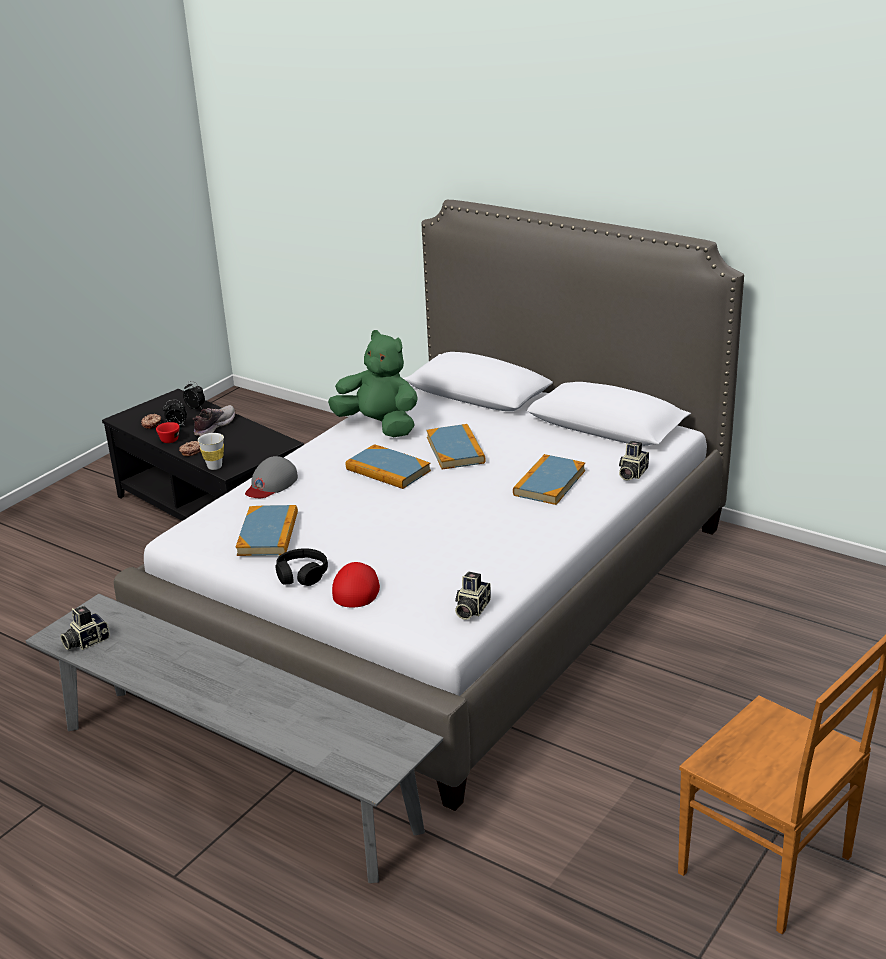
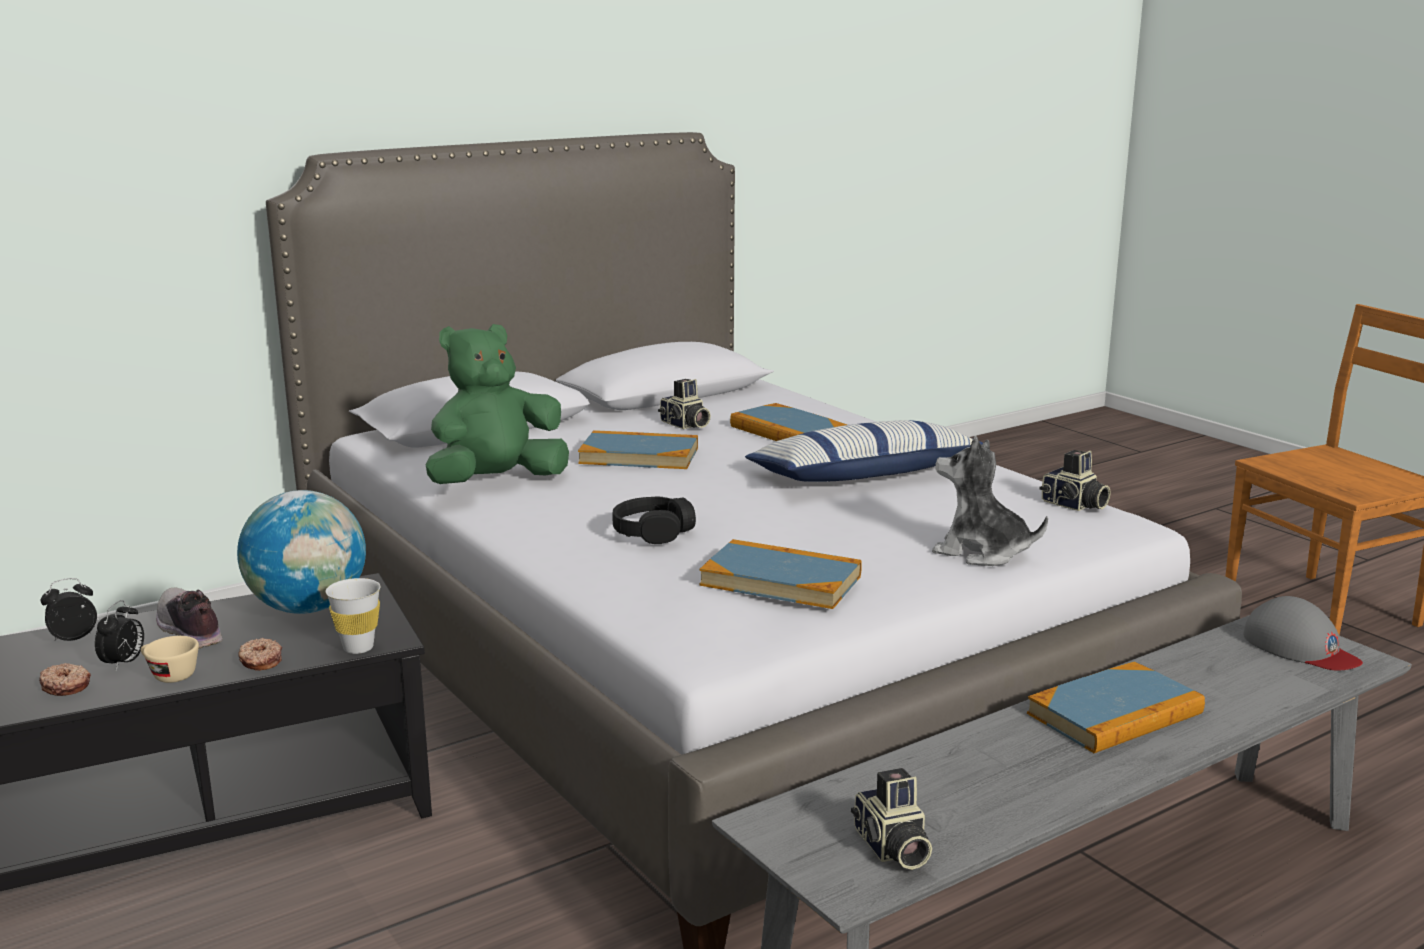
camera: 70 degrees left, 10 degrees down
red cup [156,422,180,443] -> beige cup [141,636,199,683]
grey cap [245,456,298,498] -> grey cap moved to [1243,596,1363,671]
black headphones [276,548,328,586] -> black headphones moved to [612,497,696,544]
red cap [332,562,380,608] -> plush toy [932,436,1048,566]
book [346,444,431,489] -> book moved to [1027,662,1205,753]
camera [619,441,649,481] -> camera moved to [658,379,711,429]
none -> globe [237,490,366,614]
none -> pillow [745,420,983,482]

